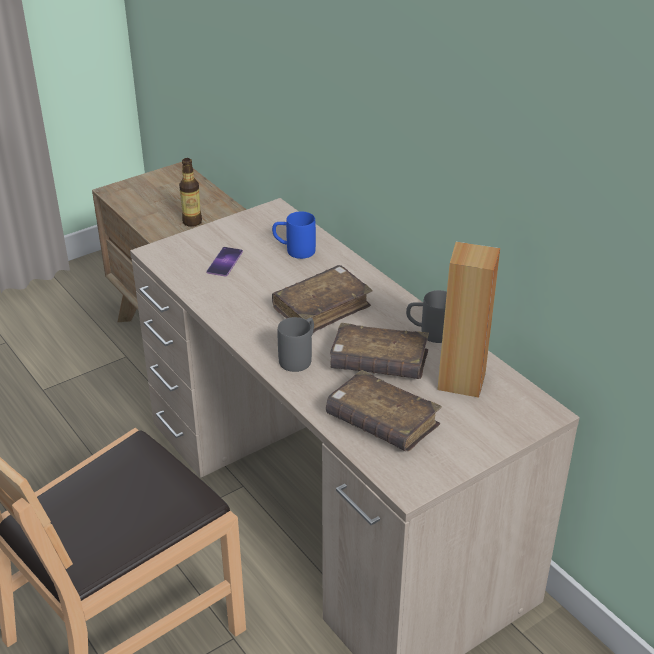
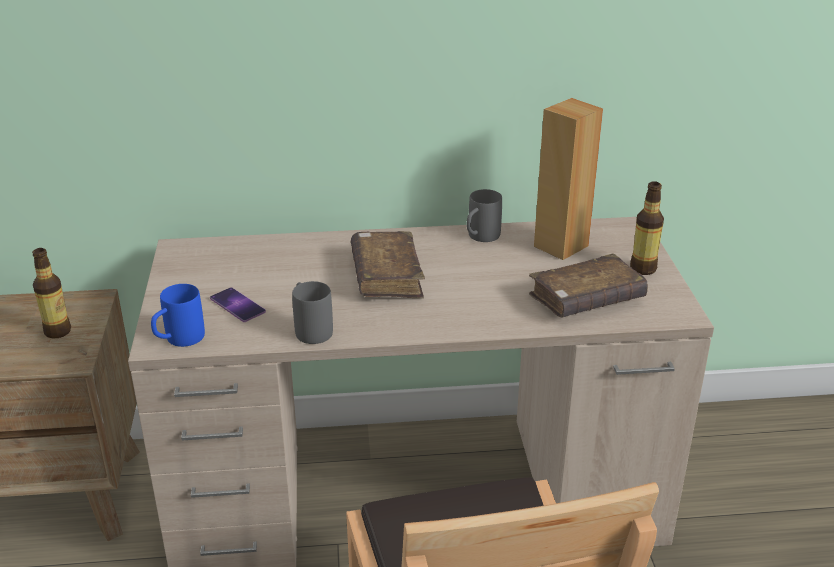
camera: 60 degrees left, 5 degrees down
blue mug [272,211,316,259] -> blue mug moved to [151,284,205,347]
grey mug [278,317,314,372] -> grey mug moved to [292,281,333,344]
brown book [330,323,429,379] -> none
none -> bottle [630,181,664,275]

